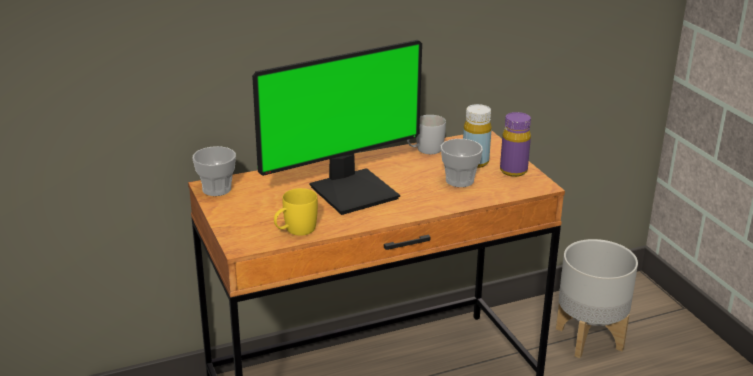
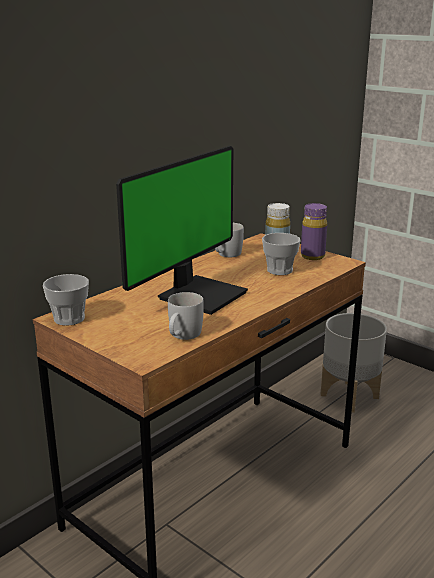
camera: 25 degrees left, 5 degrees down
yellow mug [274,188,318,236] -> white mug [168,292,204,340]

